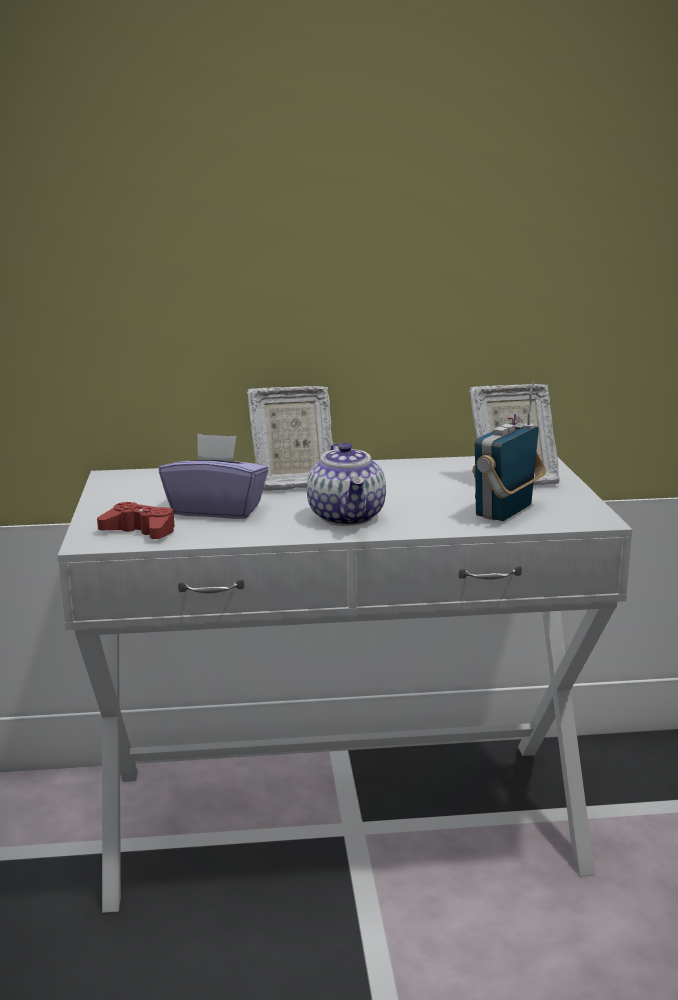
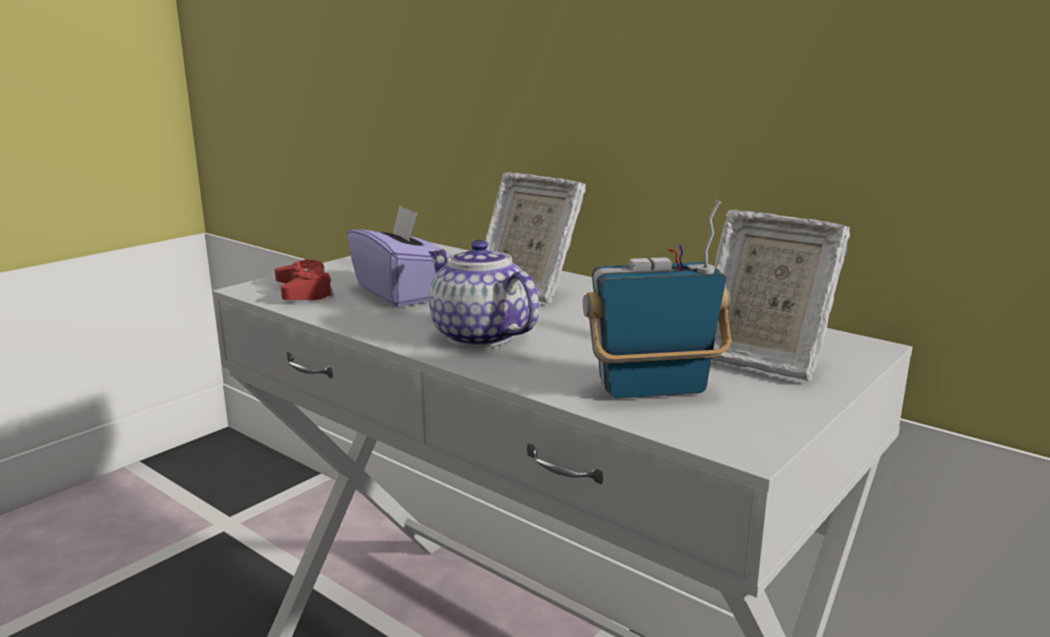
camera: 45 degrees right, 0 degrees up
teapot [307,443,386,526] -> teapot turned 105 degrees clockwise [428,239,539,348]

